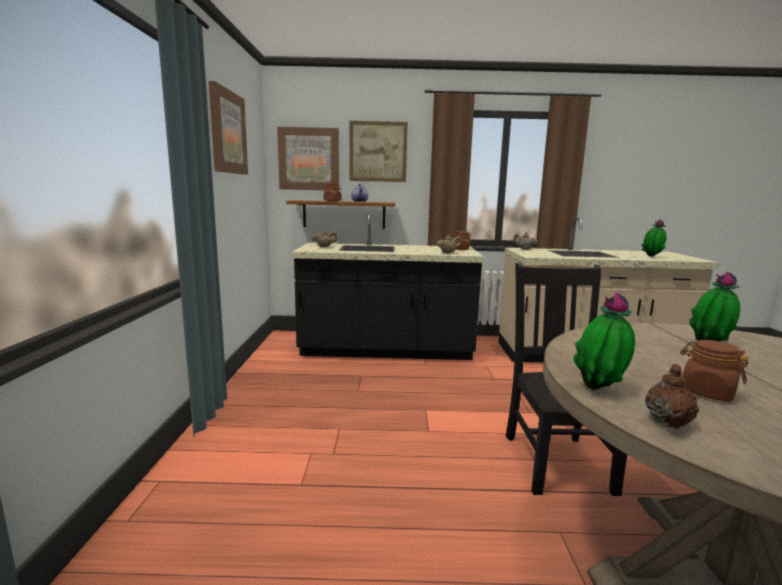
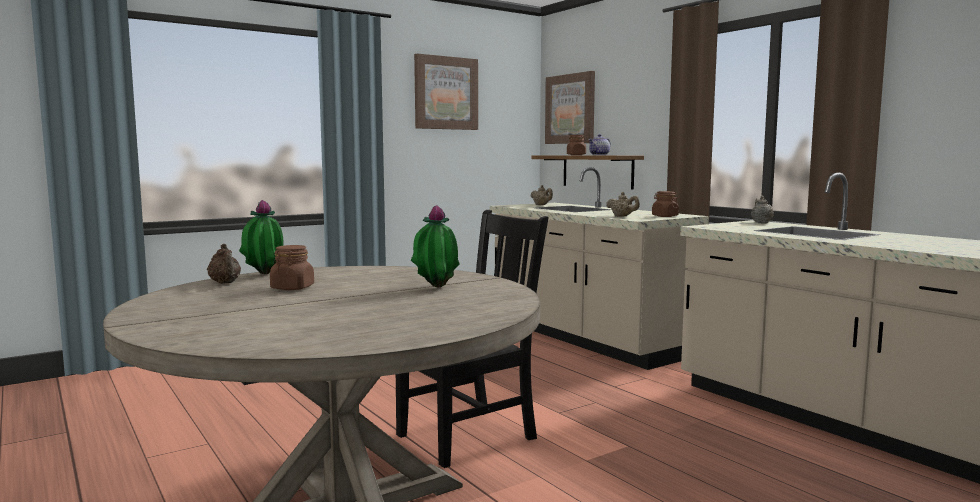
camera: 55 degrees right, 5 degrees down
black counter [292,213,484,360] -> beige counter [490,167,709,370]
picture [349,121,408,182] -> none
potted plant [641,219,667,257] -> none
brown teapot [645,364,699,429] -> brown teapot turned 60 degrees clockwise [207,244,241,284]

